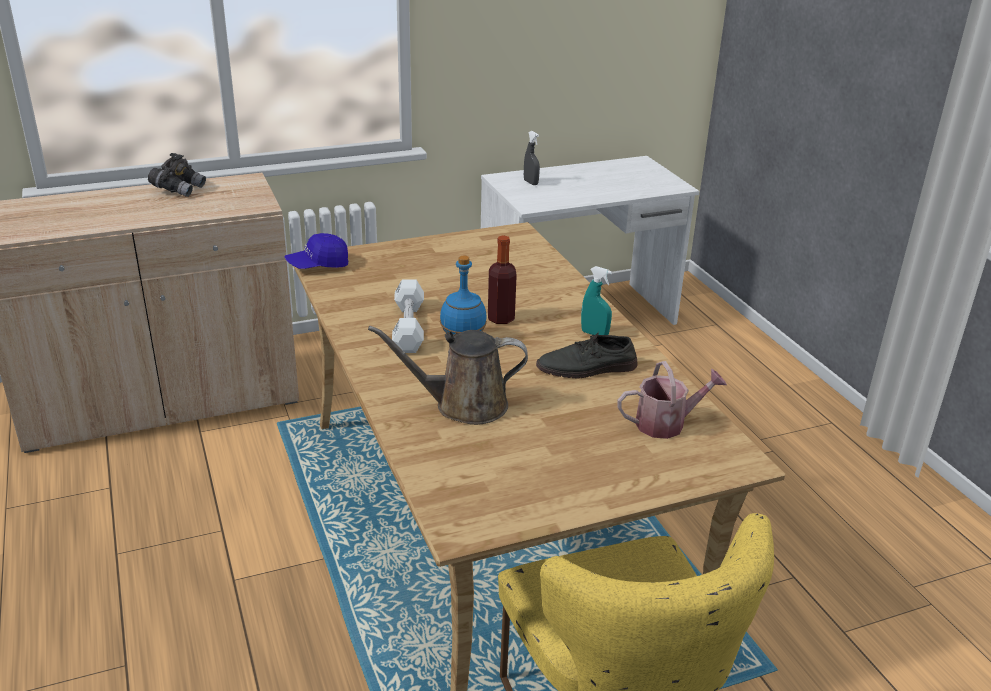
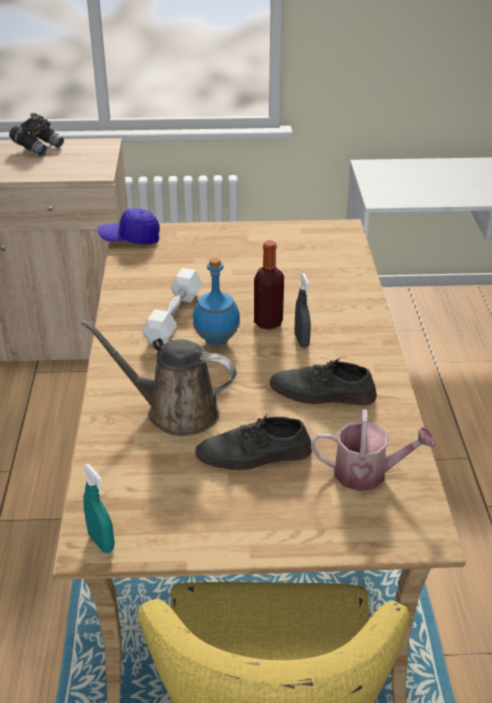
camera: 20 degrees right, 5 degrees up
grey spray bottle [524,131,540,185] -> grey spray bottle moved to [295,273,311,348]
turquoise spray bottle [581,266,612,335] -> turquoise spray bottle moved to [83,464,115,553]
none -> grey shoe [195,414,312,470]

